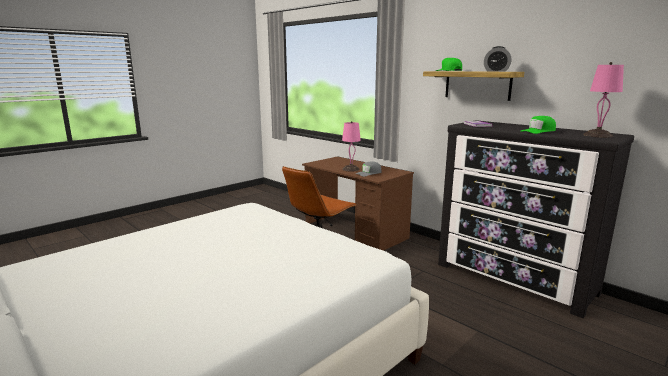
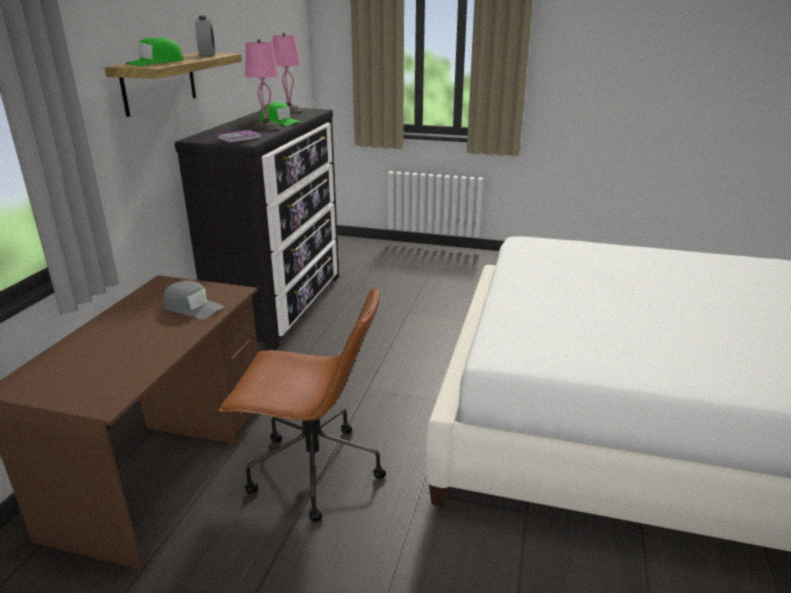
camera: 120 degrees left, 10 degrees up
pink table lamp [342,121,361,172] -> pink table lamp moved to [245,39,282,132]

